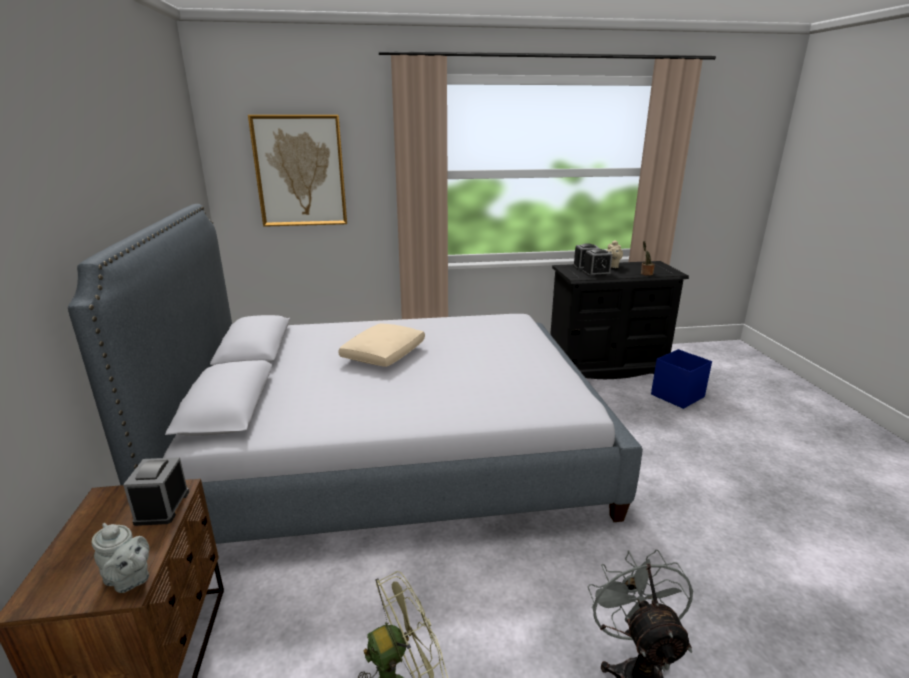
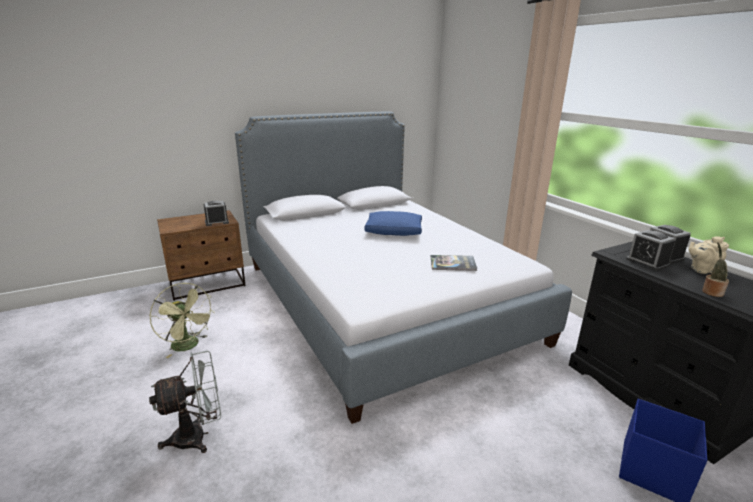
camera: 70 degrees right, 0 degrees up
grey teapot [92,523,149,593] -> none
picture [248,115,347,227] -> none
beige pillow [338,323,425,367] -> blue pillow [364,211,422,236]
none -> book [431,255,477,271]

